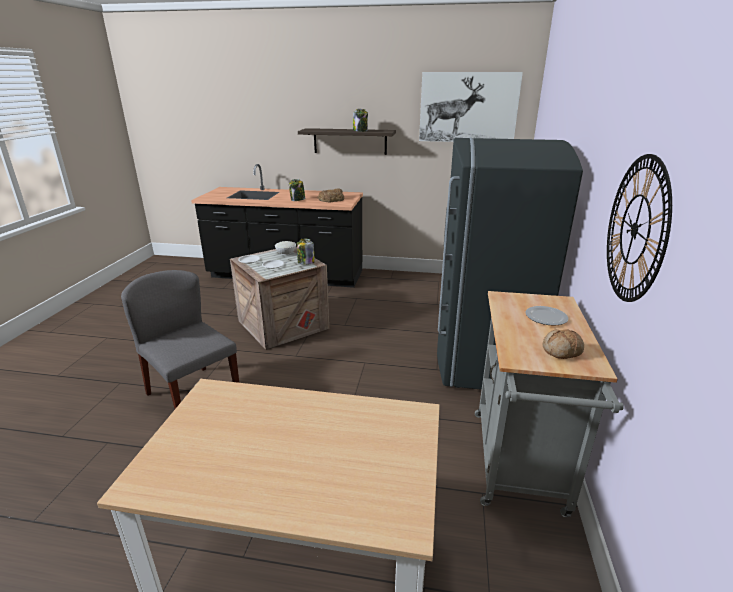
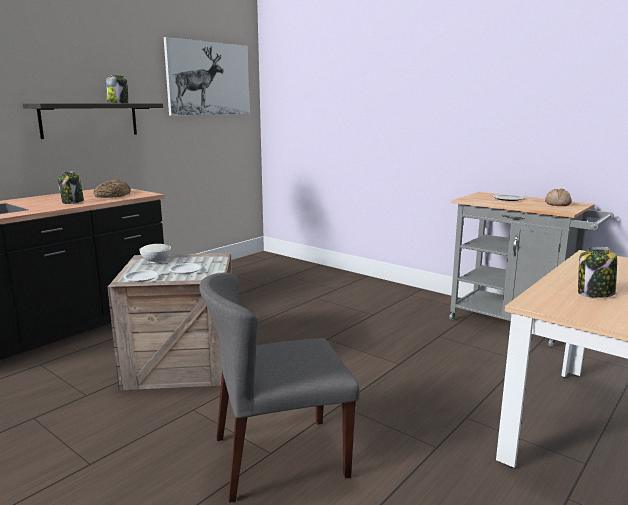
camera: 60 degrees left, 10 degrees down
jar [297,239,315,265] -> jar moved to [578,247,617,298]
grey fridge [437,138,583,390] -> none
wall clock [607,154,672,302] -> none

